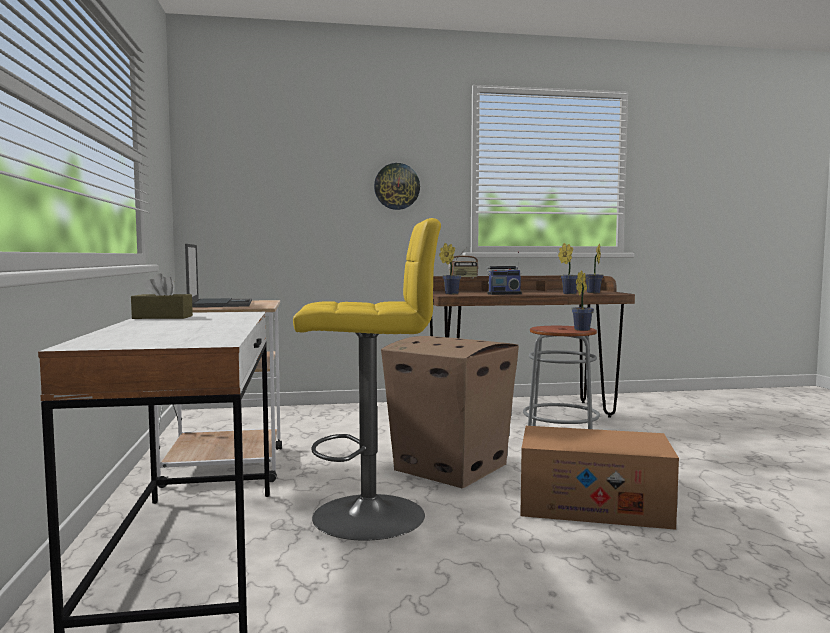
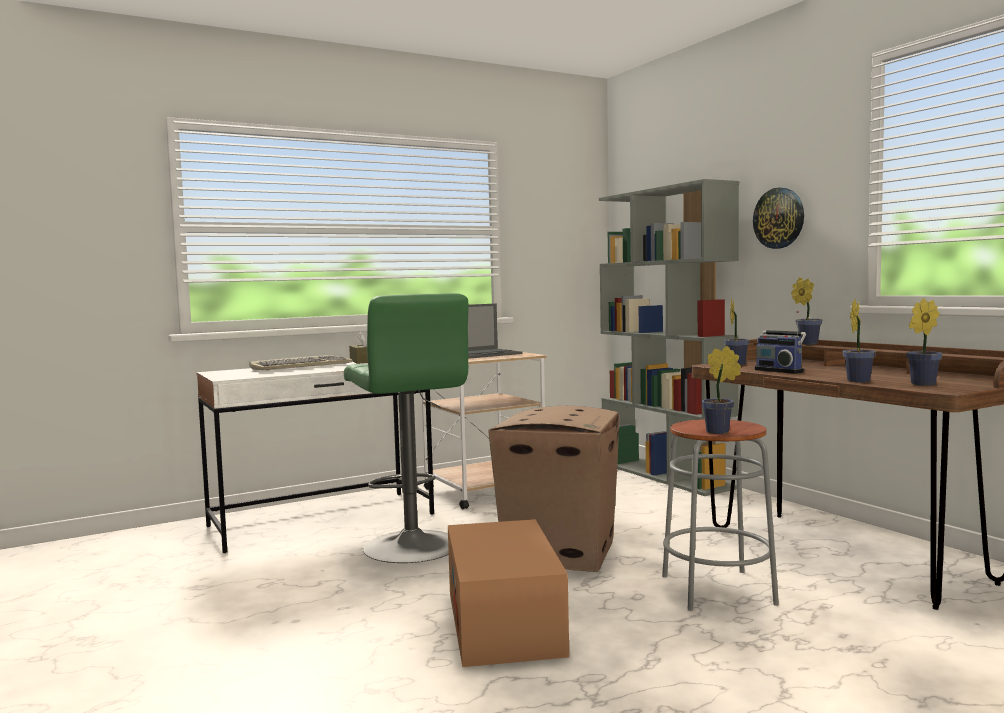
camera: 70 degrees right, 0 degrees up
yellow stool [293,218,441,541] -> green stool [344,293,468,563]
radio [448,247,479,278] -> potted plant [791,277,822,345]
none -> keyboard [249,355,353,370]
none -> grey bookcase [599,179,739,496]

